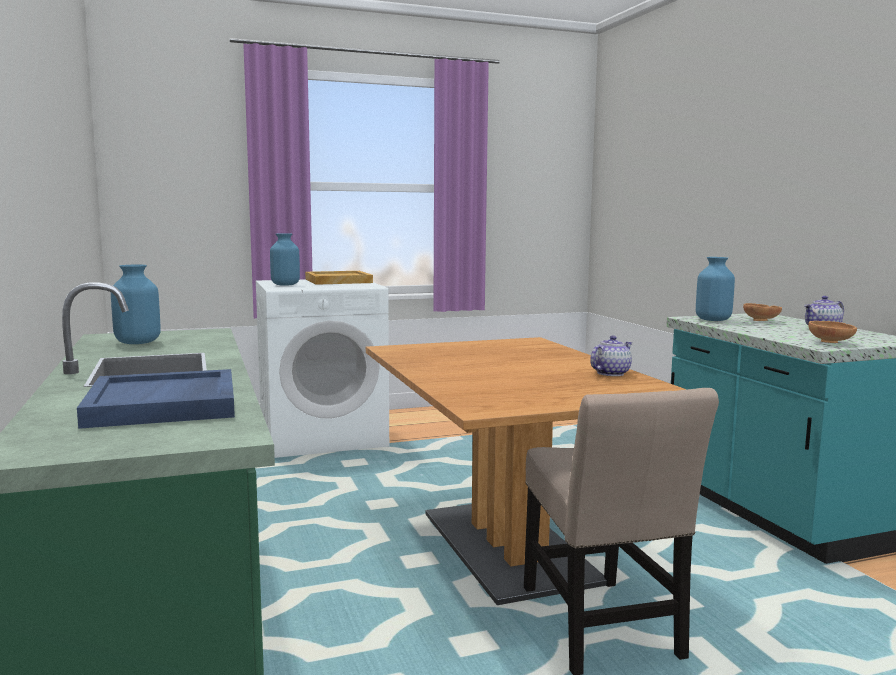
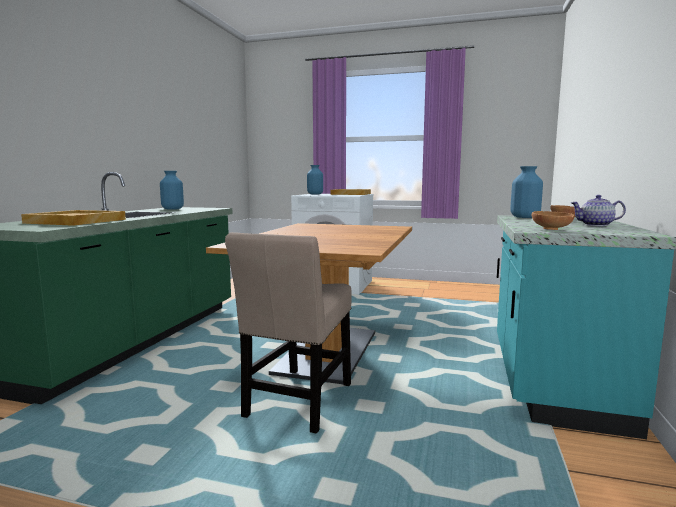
camera: 35 degrees right, 0 degrees up
blue tray [77,369,235,429] -> beige tray [21,210,126,226]
teapot [590,336,632,376] -> none

